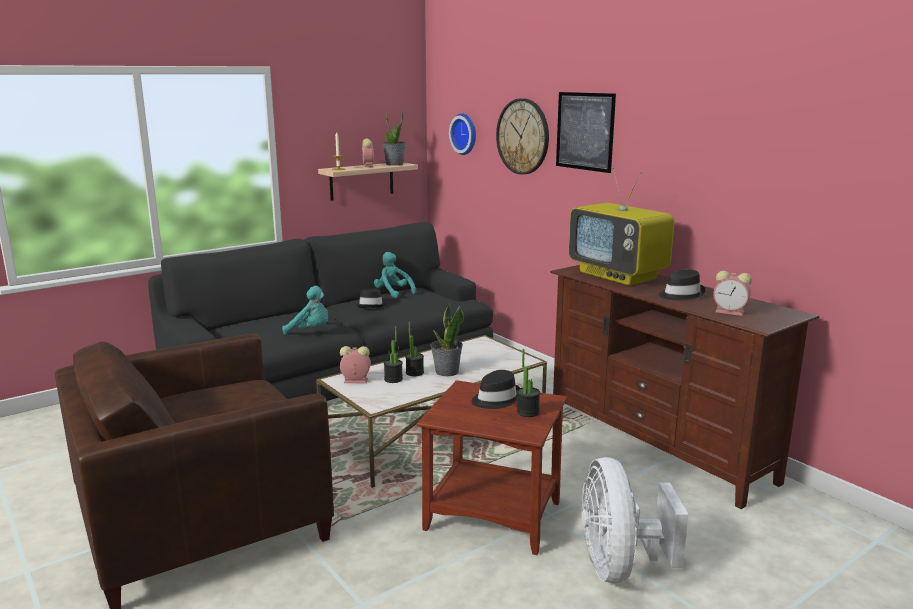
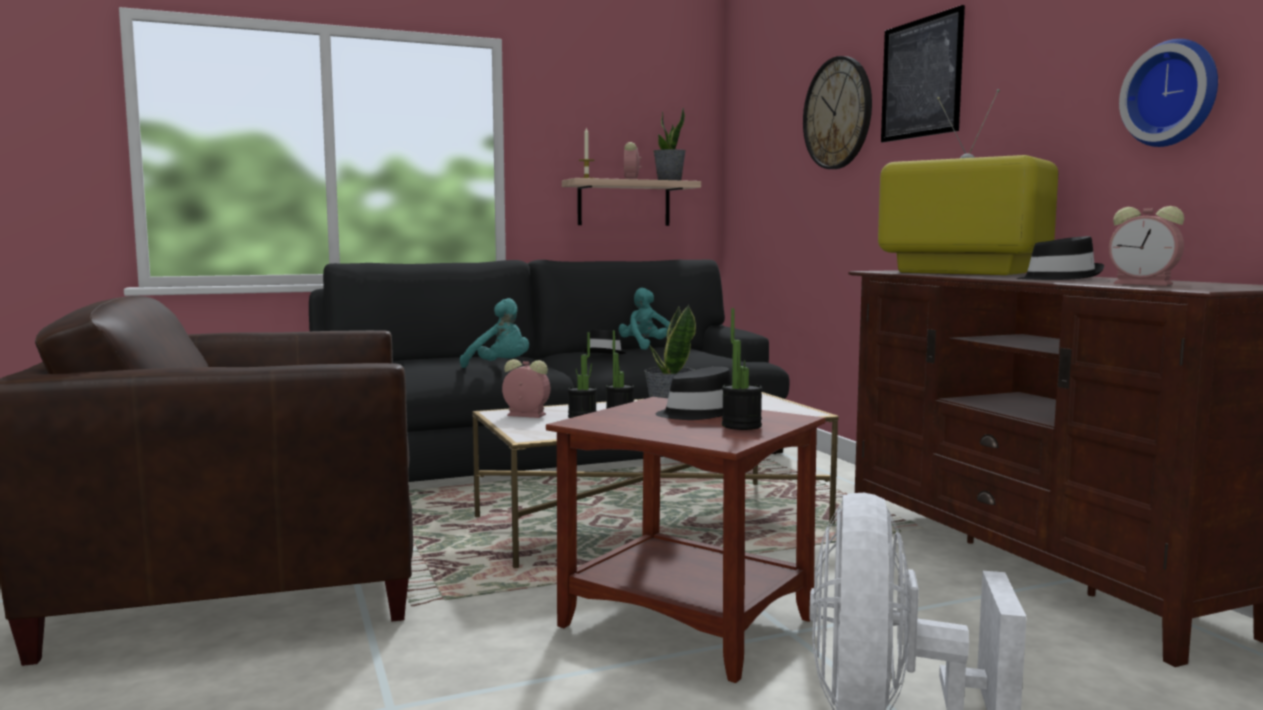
camera: 15 degrees right, 10 degrees down
wall clock [449,113,476,155] -> wall clock moved to [1119,39,1218,147]
television [569,167,674,286] -> television turned 150 degrees clockwise [878,89,1058,275]

